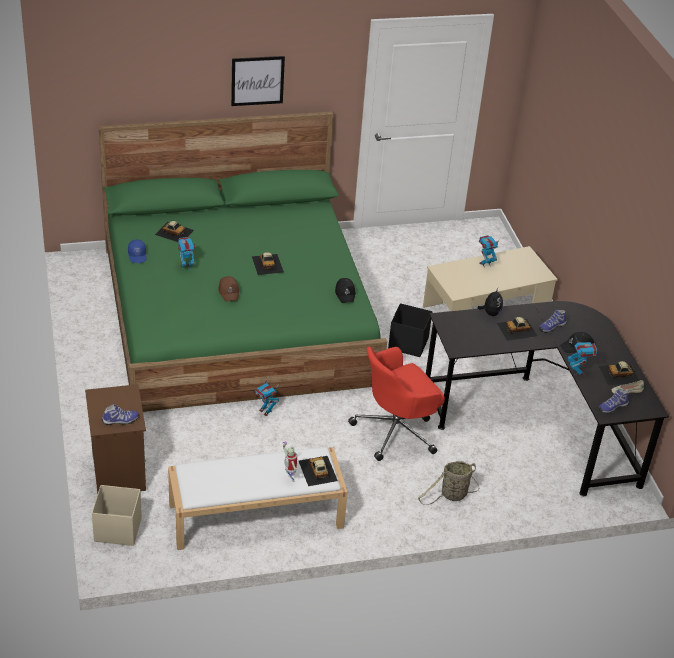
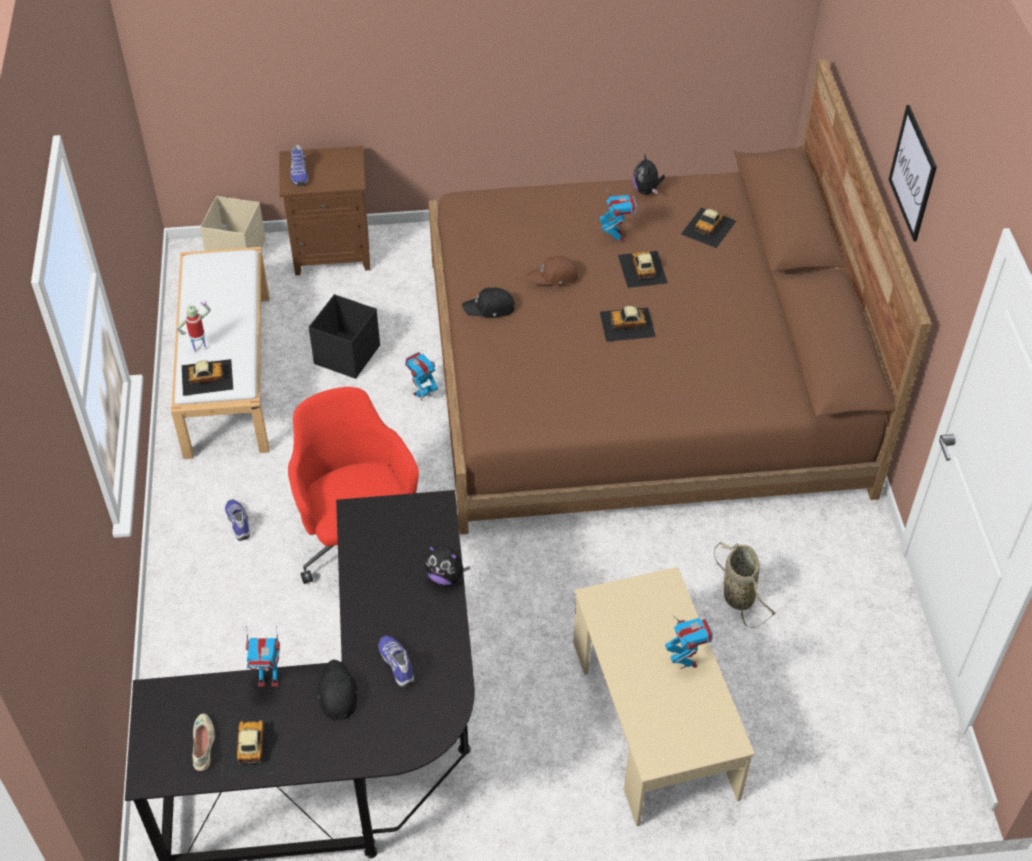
camera: 100 degrees right, 10 degrees up
green bed [98,112,387,412] -> brown bed [429,59,932,535]
blue cap [128,240,146,263] -> plush toy [633,153,665,195]
black cap [335,278,356,303] -> black cap moved to [462,288,515,317]
black storage box [388,303,432,357] -> black storage box moved to [309,294,380,379]
basket [418,461,479,505] -> basket moved to [714,542,776,628]
toy car [497,317,537,341] -> toy car moved to [618,250,668,288]
shoe [599,389,629,414] -> shoe moved to [225,499,250,541]

